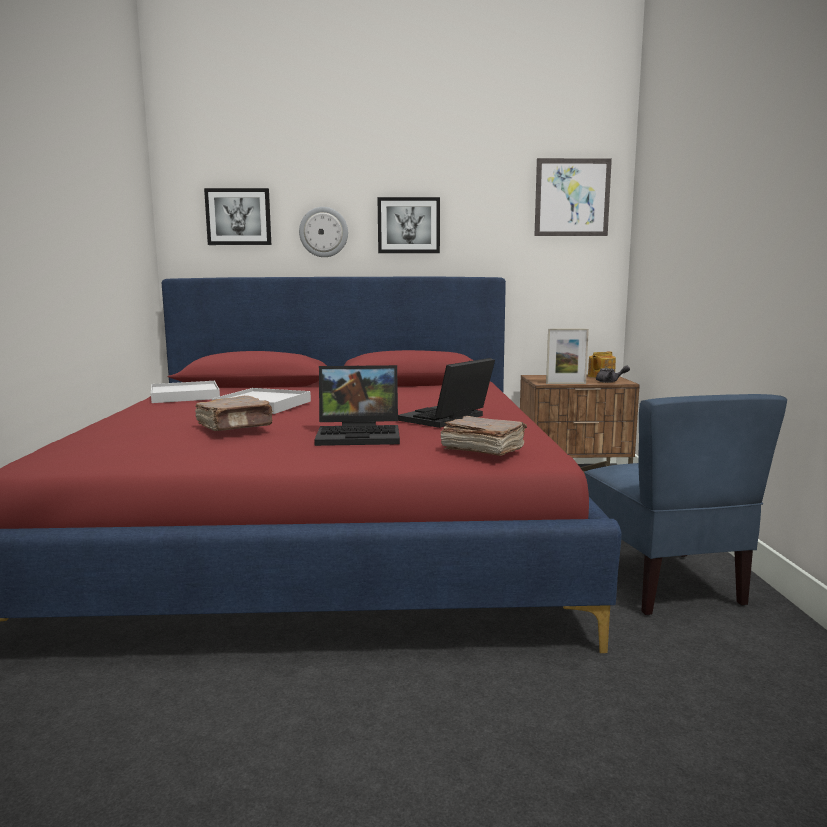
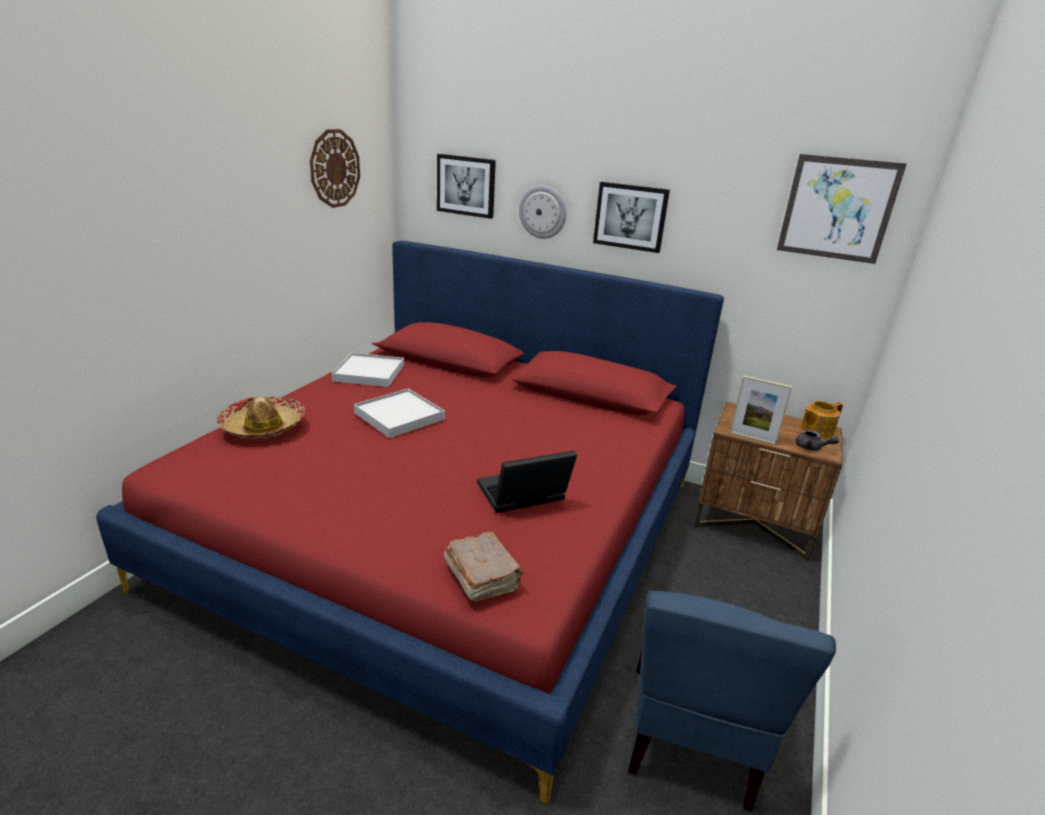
camera: 25 degrees right, 15 degrees up
brown book [195,396,273,431] -> none
laptop [314,365,400,446] -> none
none -> hat [217,396,305,440]
none -> wall clock [310,129,360,208]

